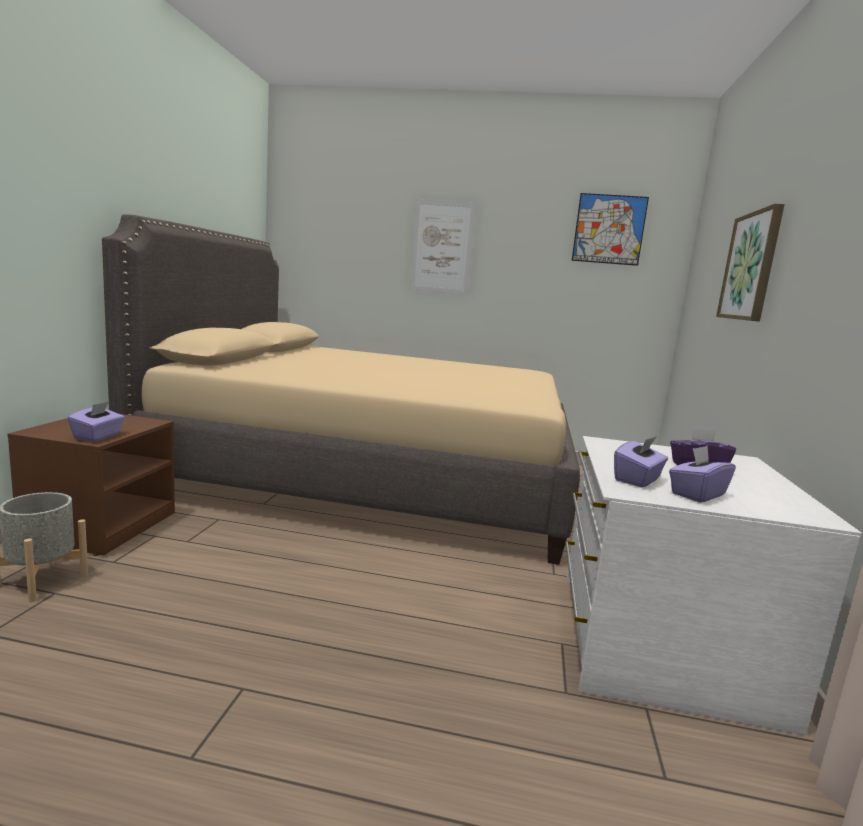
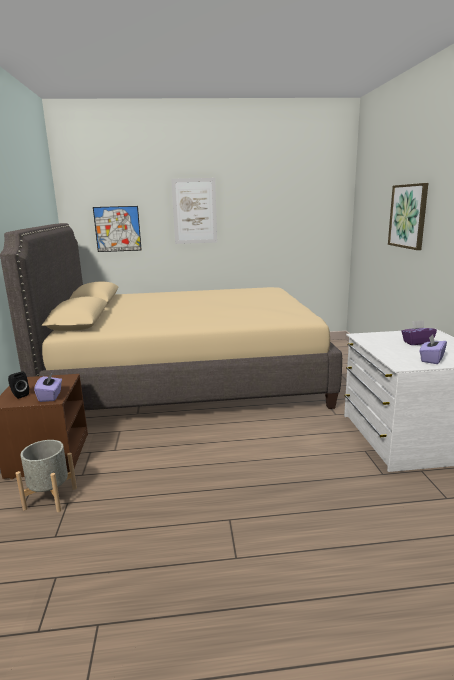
camera: 15 degrees left, 5 degrees up
picture [572,193,649,266] -> picture moved to [93,206,142,252]
purple tissue box [614,436,668,488] -> none
none -> black speaker [8,371,29,399]

